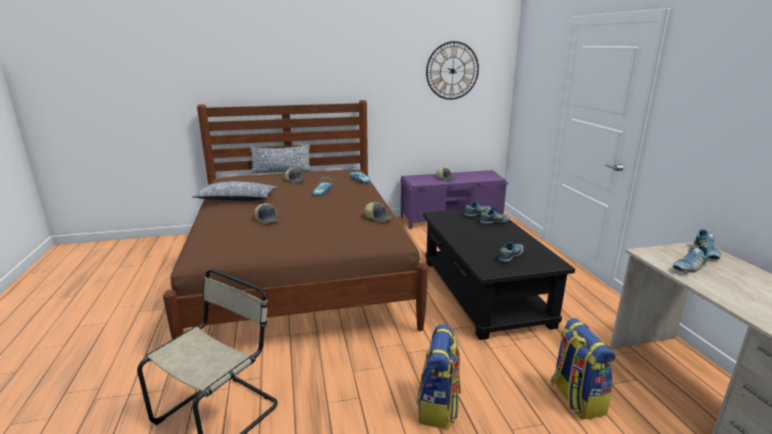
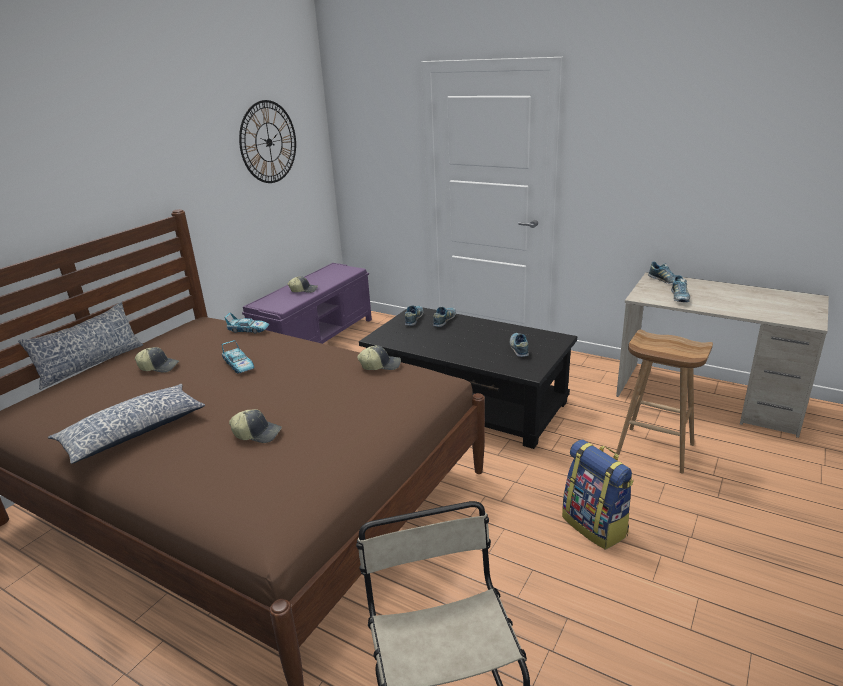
camera: 45 degrees left, 5 degrees up
backpack [550,318,616,420] -> brown stool [616,329,713,474]

